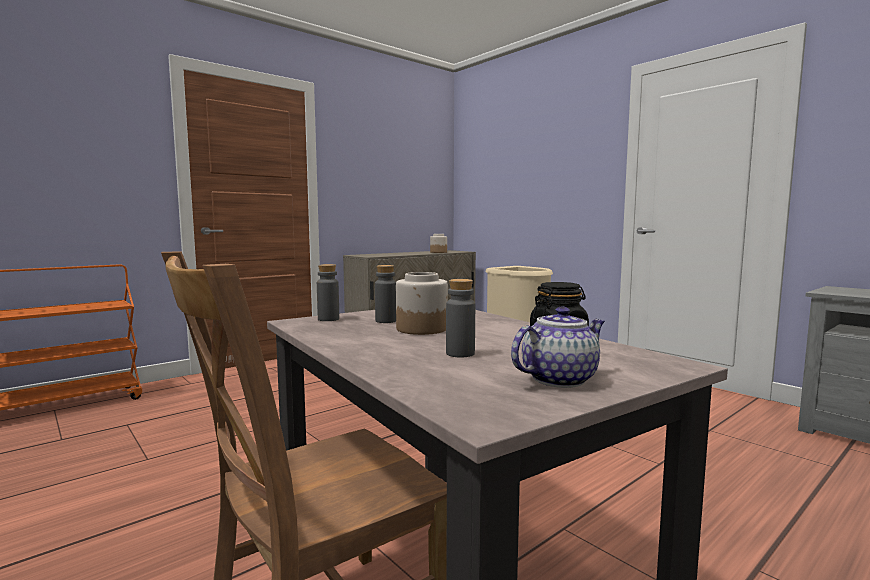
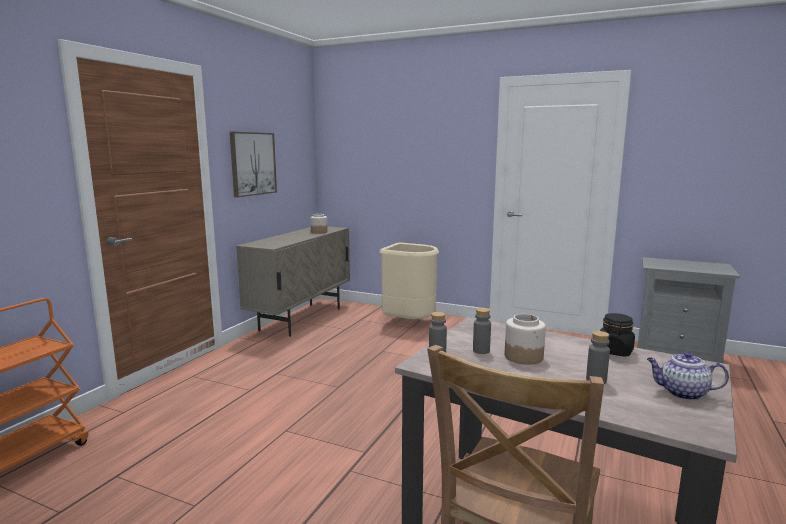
camera: 25 degrees left, 5 degrees up
teapot [511,307,605,388] -> teapot turned 105 degrees counterclockwise [647,352,729,400]
none -> picture [230,132,277,197]

